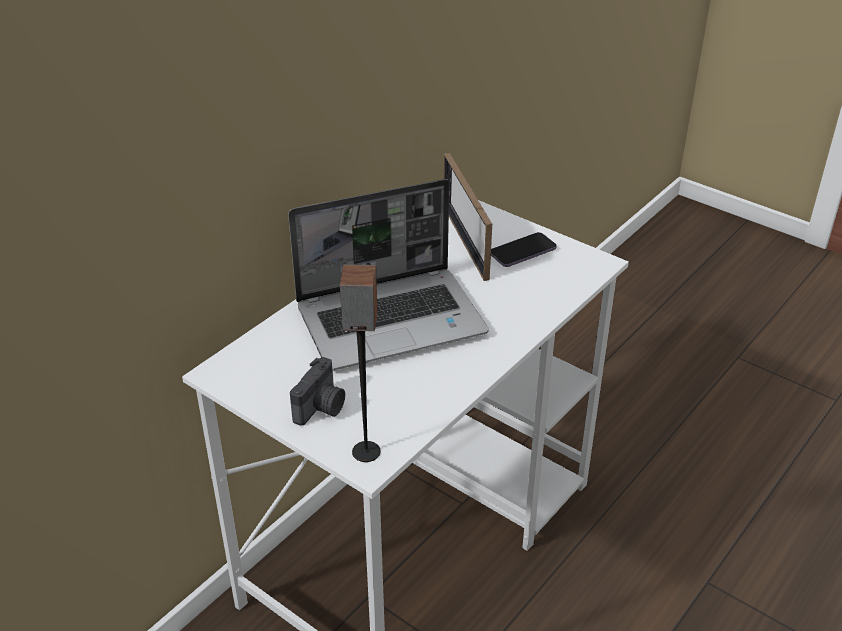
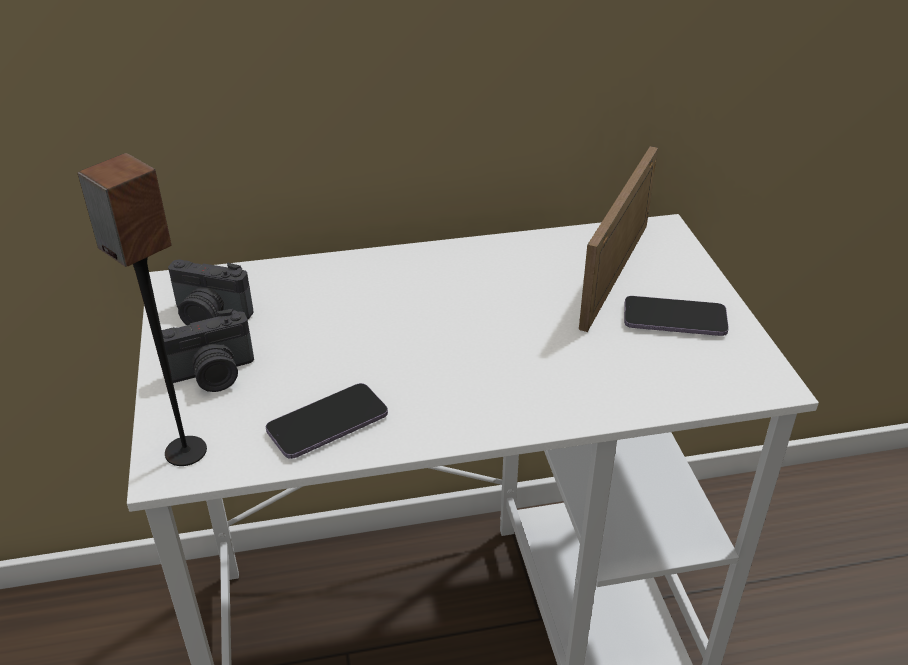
camera: 40 degrees right, 0 degrees up
laptop [288,179,489,370] -> none
none -> camera [168,259,254,325]
none -> phone [266,383,388,459]

